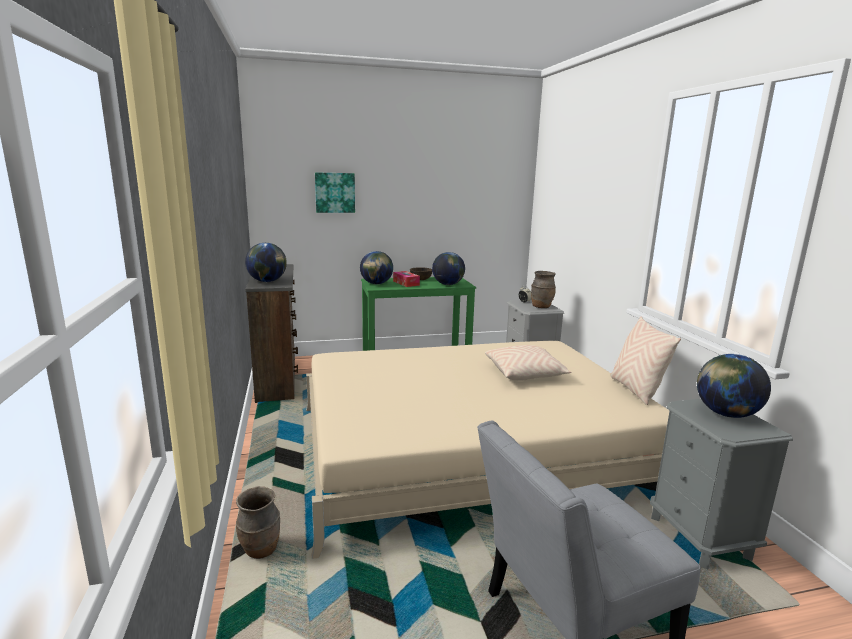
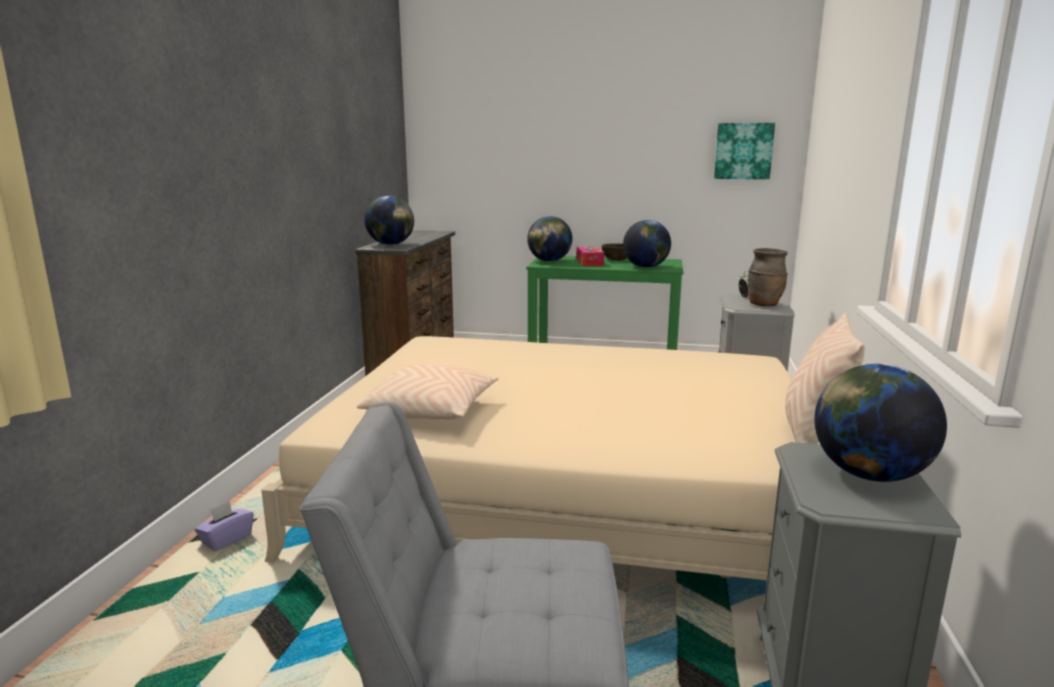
camera: 25 degrees right, 0 degrees up
brown vase [236,486,280,559] -> purple tissue box [195,501,254,551]
picture [315,172,355,213] -> picture moved to [714,123,775,179]
beige pillow [485,345,571,381] -> beige pillow moved to [357,364,498,420]

